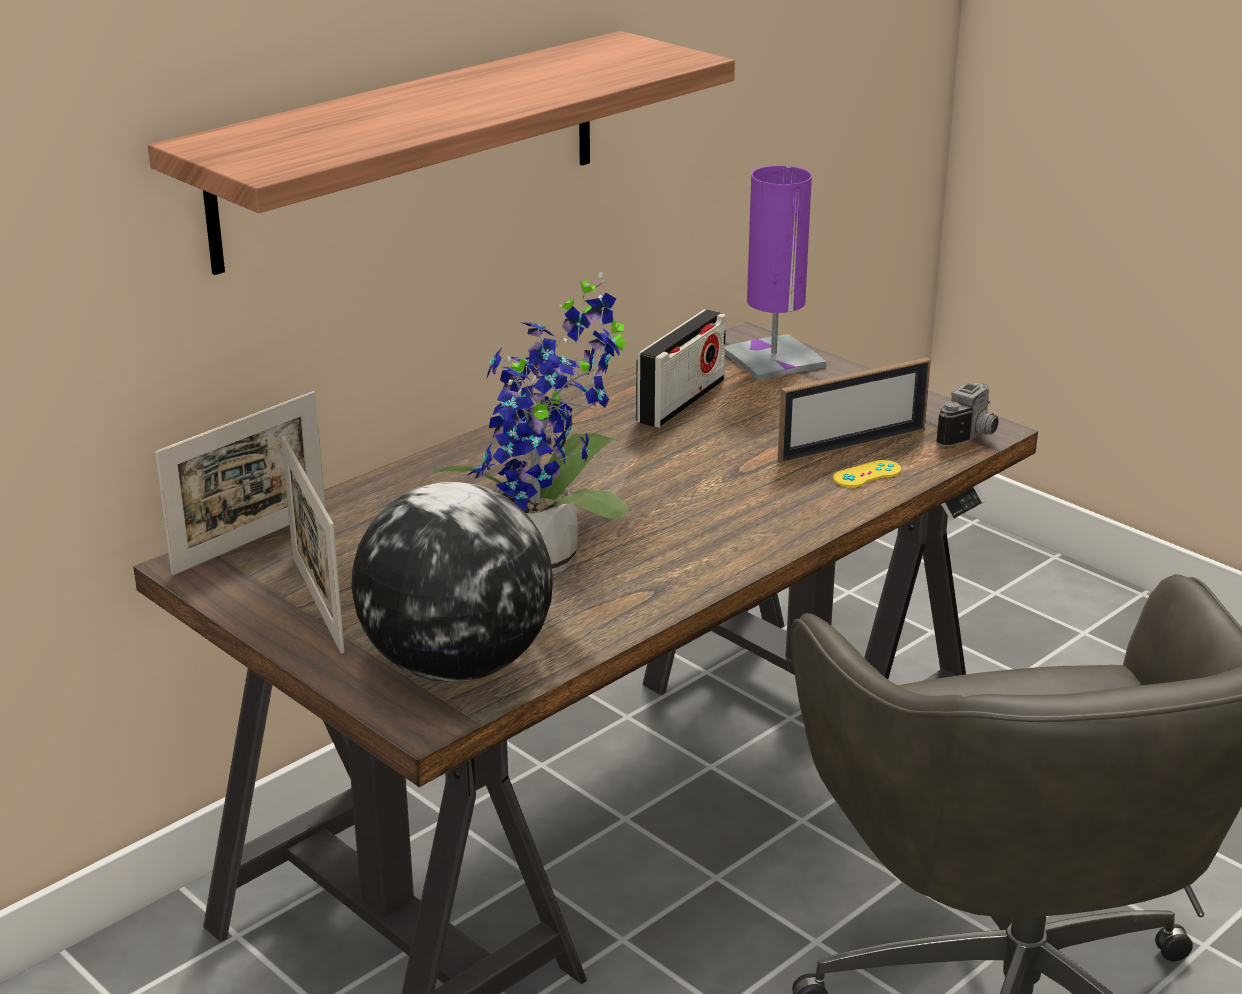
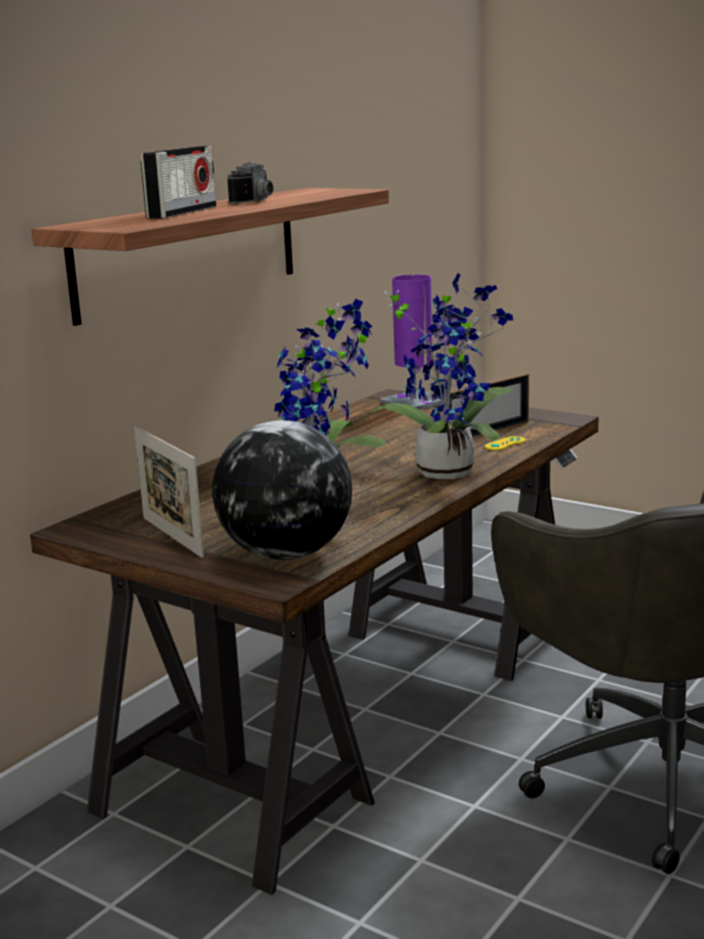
camera: 10 degrees left, 10 degrees down
picture frame [155,391,326,575] -> none
radio [636,309,726,428] -> radio moved to [141,146,216,219]
camera [936,382,999,447] -> camera moved to [227,162,273,205]
none -> potted plant [366,273,513,479]

